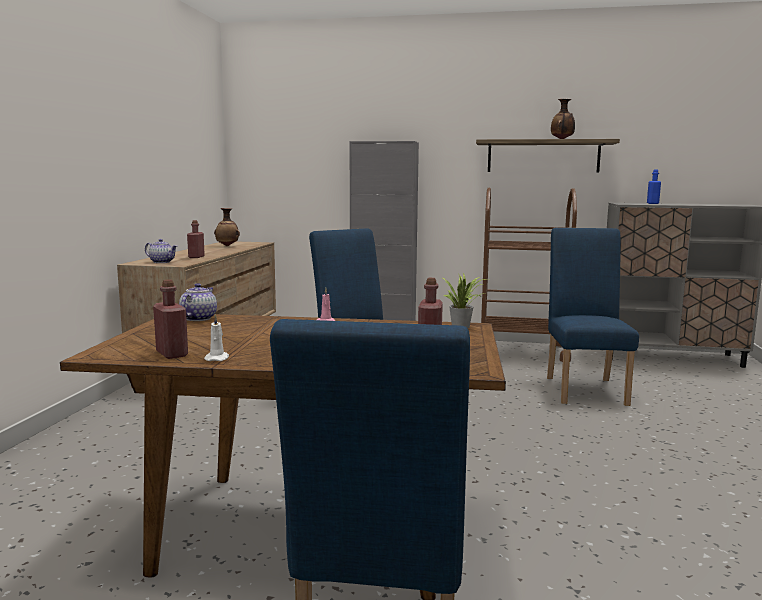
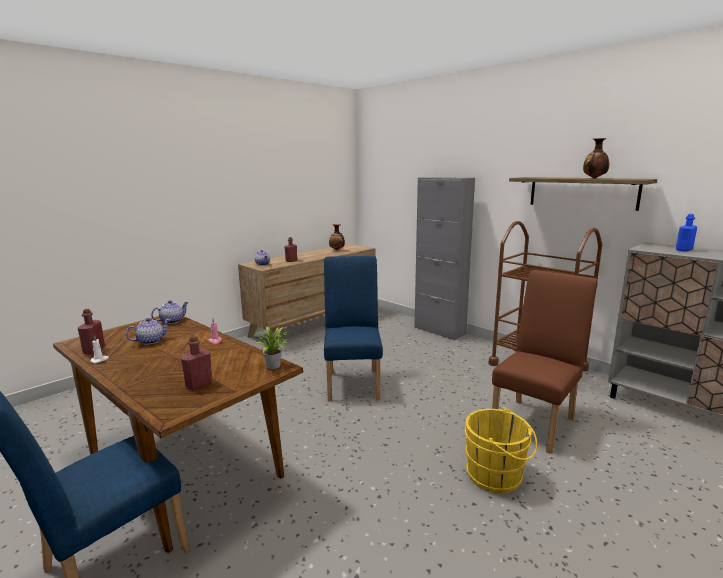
camera: 35 degrees right, 5 degrees up
blue chair [547,228,639,406] -> brown chair [492,270,598,454]
none -> teapot [126,318,170,345]
none -> yellow bucket [464,408,537,493]

